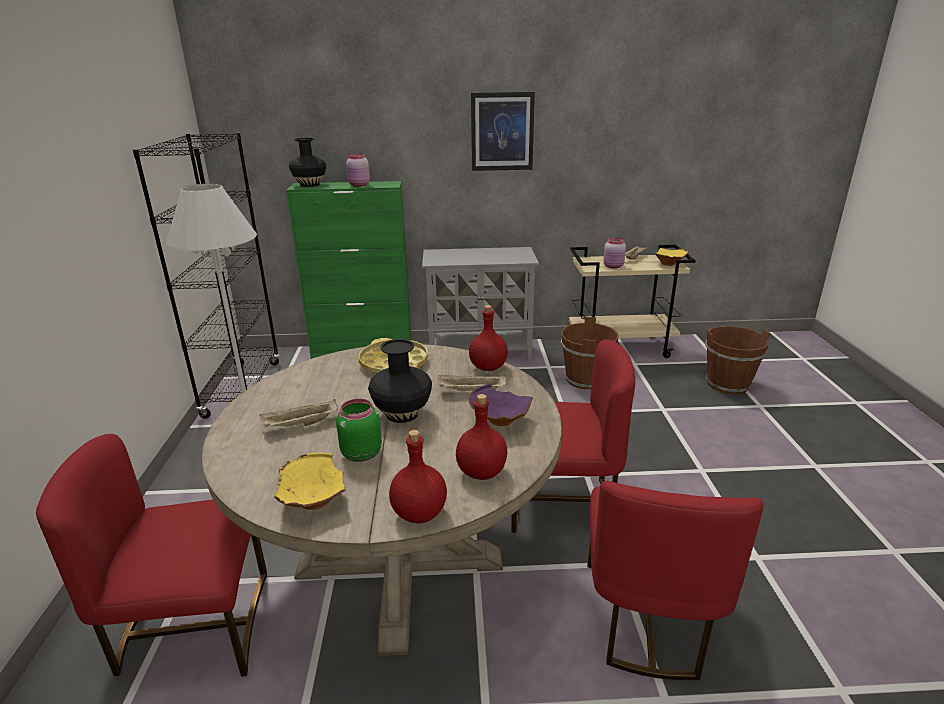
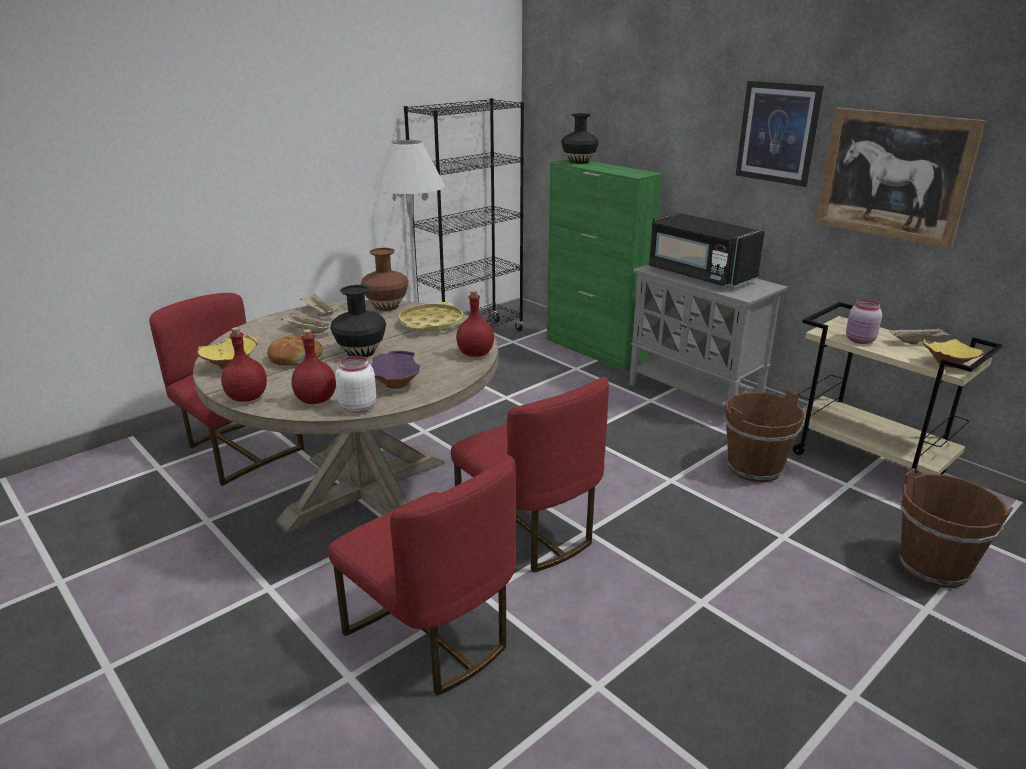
camera: 50 degrees right, 0 degrees up
green jar [336,399,382,462] -> bread [267,335,323,366]
pink jar [346,154,370,187] -> none
beige tray [438,375,506,391] -> beige tray moved to [300,294,338,317]
red chair [587,481,764,680] -> red chair turned 105 degrees counterclockwise [328,455,516,696]
none -> white jar [335,356,377,413]
none -> brown vase [361,248,409,311]
none -> black microwave [649,213,765,288]
none -> picture [815,107,986,250]

